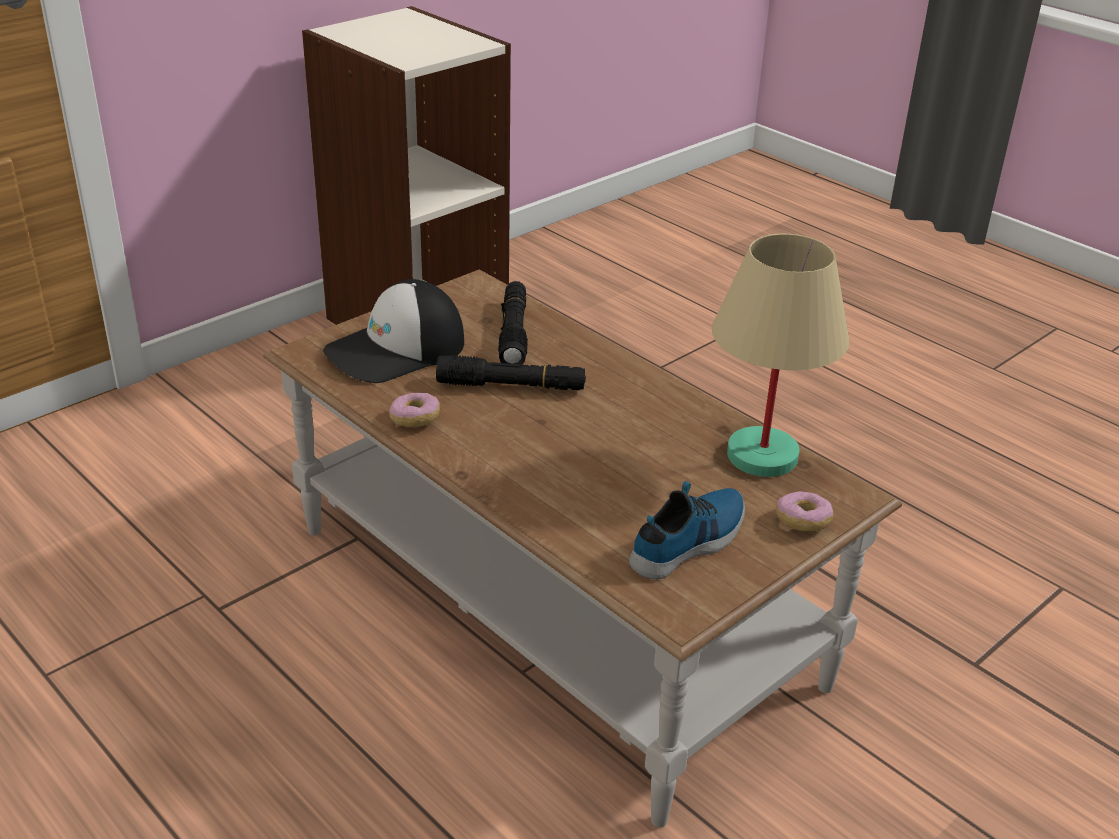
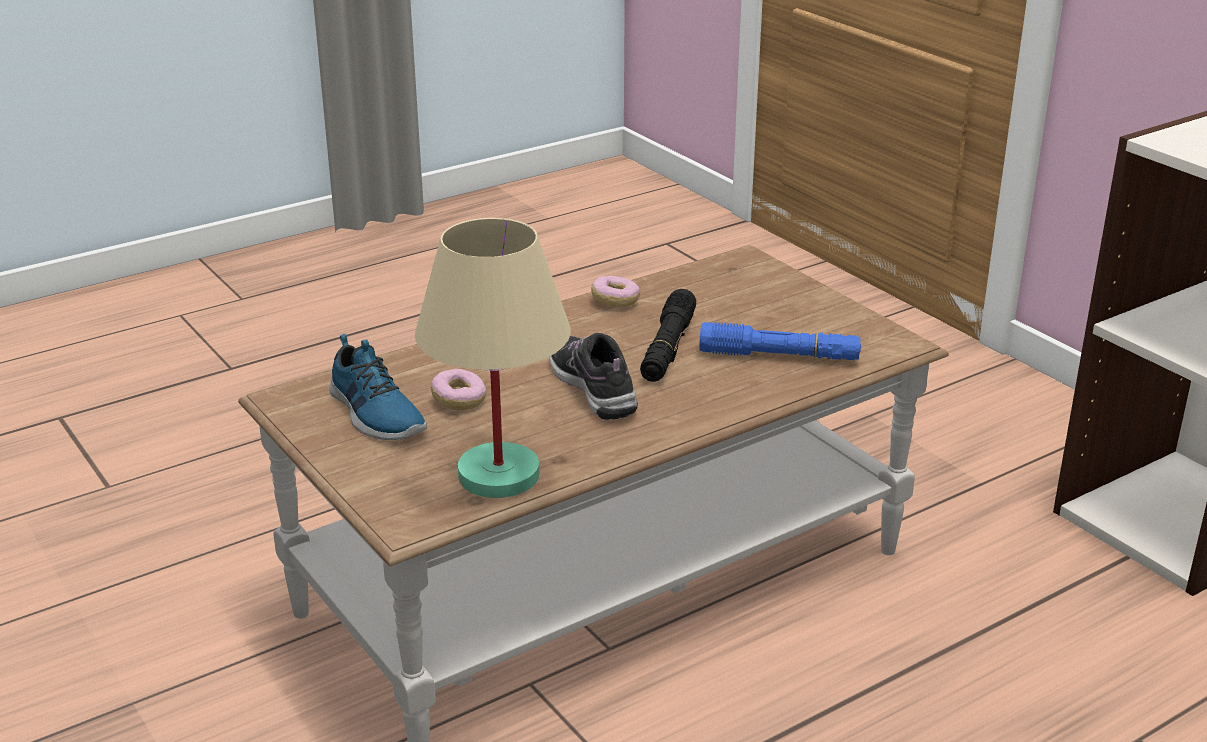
camera: 100 degrees right, 5 degrees down
cap [323,279,464,383] -> none
black flashlight [498,281,528,365] -> blue flashlight [699,322,861,360]
donut [776,491,834,531] -> donut moved to [431,369,487,410]
none -> shoe [550,333,638,420]

